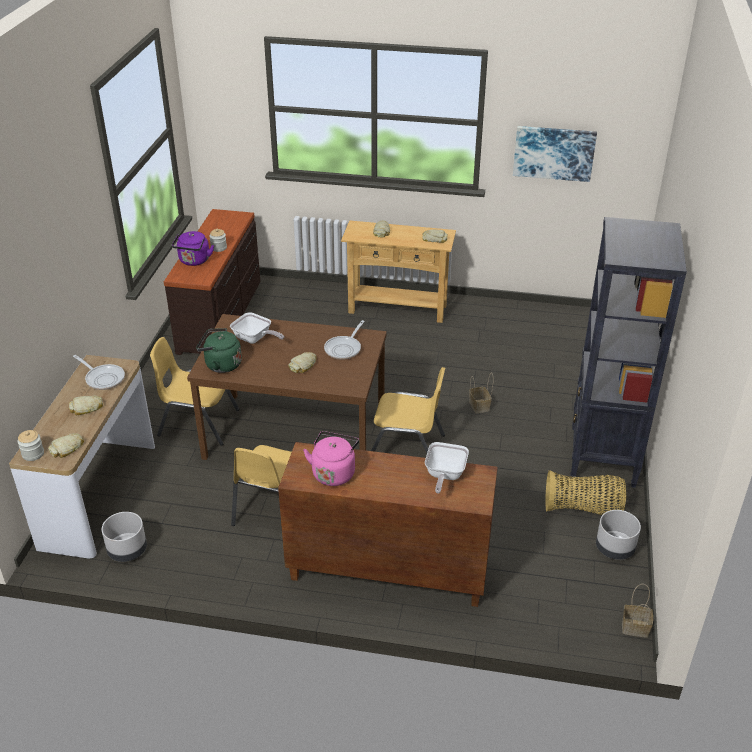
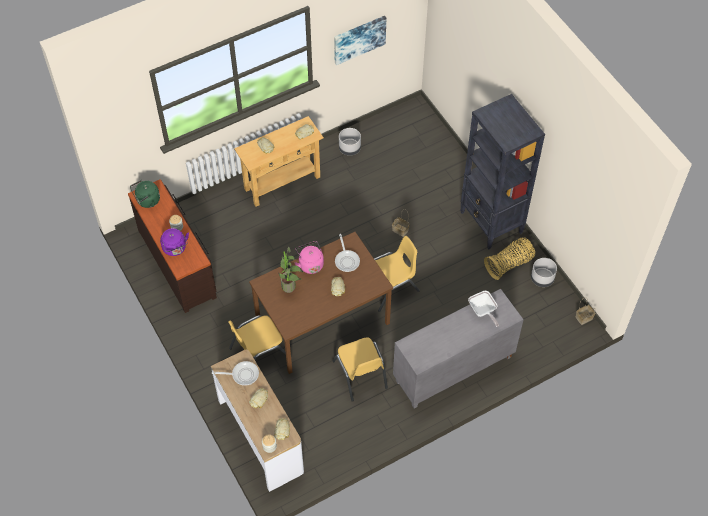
camera: 40 degrees left, 20 degrees up
grey planter [102,512,147,562] -> grey planter moved to [339,128,361,156]
green kettle [196,328,242,373] -> green kettle moved to [130,180,160,208]
frying pan [230,312,284,344] -> potted plant [278,246,303,293]
brown cabinet [278,442,498,607] -> grey cabinet [393,289,524,408]
pink kettle [303,431,359,486] -> pink kettle moved to [295,241,324,274]

